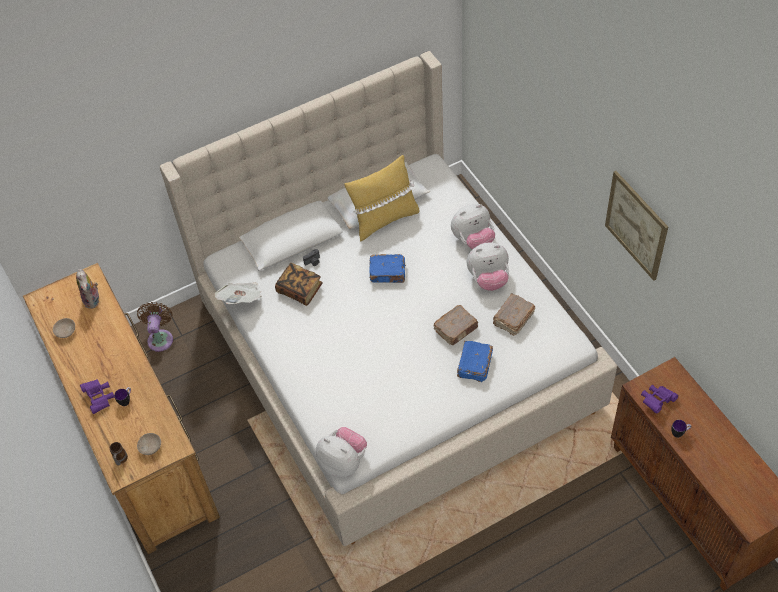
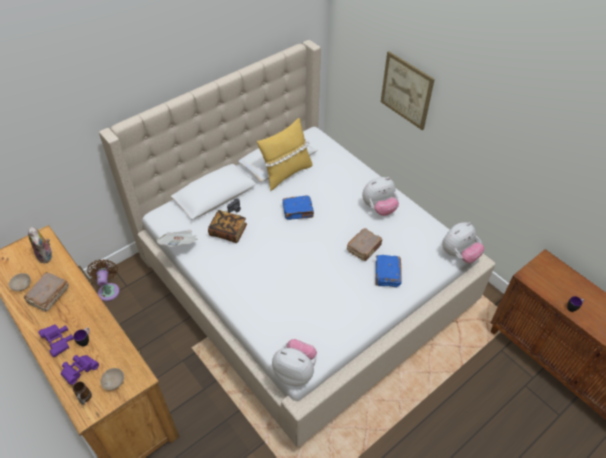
camera: 15 degrees left, 5 degrees down
plush toy [451,204,495,249] -> plush toy moved to [442,222,485,263]
brown book [493,293,535,336] -> brown book moved to [24,272,69,312]
picture [605,171,668,281] -> picture moved to [381,51,435,130]
purple binoculars [641,385,678,413] -> purple binoculars moved to [61,355,99,385]

